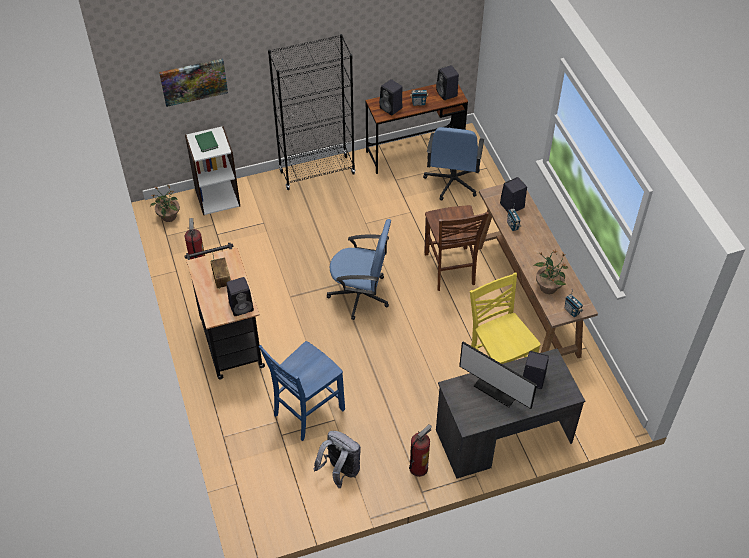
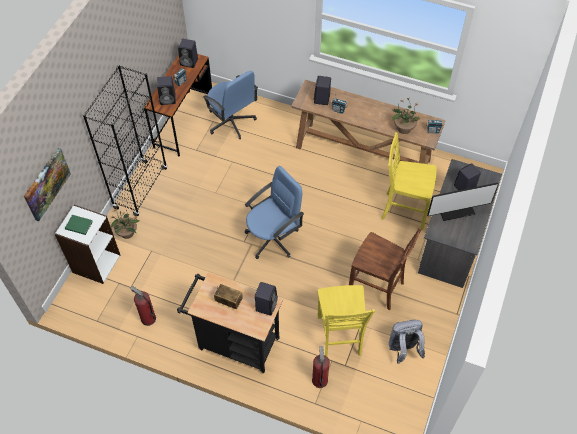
camera: 50 degrees left, 5 degrees up
potted plant [150,185,180,222] -> potted plant moved to [111,209,139,239]
blue chair [259,341,345,441] -> yellow chair [317,285,375,356]
fire extinguisher [409,424,432,477] -> fire extinguisher moved to [312,346,330,388]
brown chair [424,205,489,291] -> brown chair moved to [349,228,421,310]

